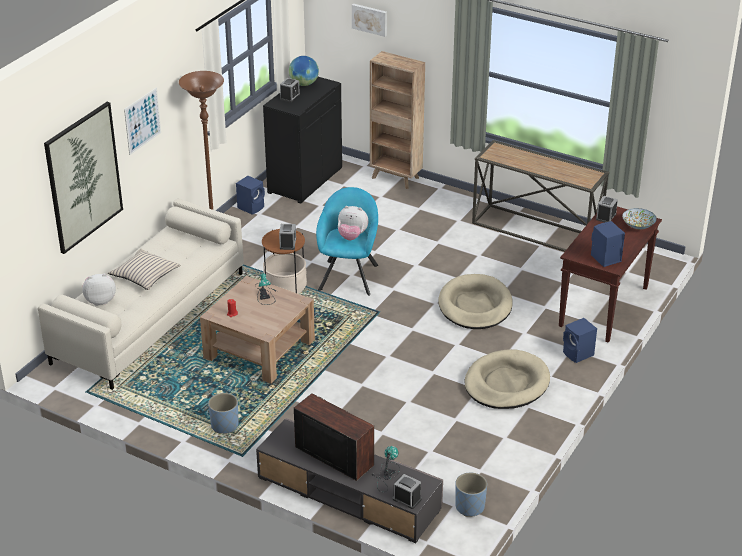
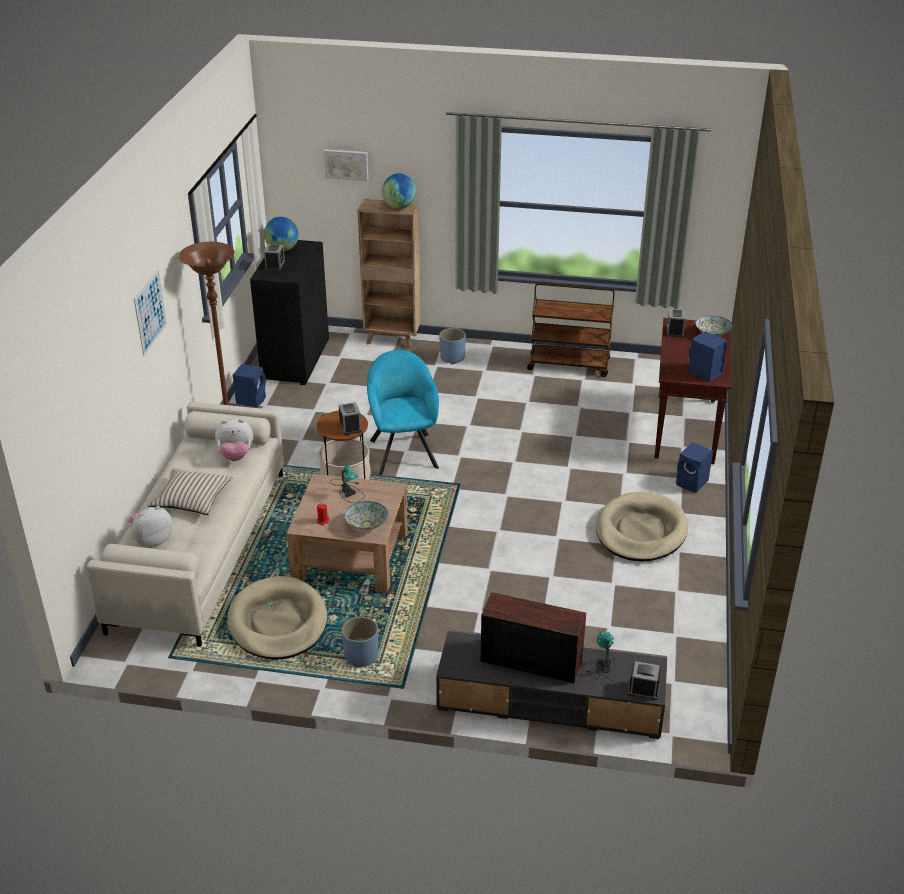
camera: 20 degrees left, 0 degrees up
picture [44,102,123,254] -> none
plush toy [338,206,369,240] -> plush toy moved to [215,419,253,461]
beige dog bed [438,274,513,329] -> beige dog bed moved to [227,576,327,660]
blue planter [455,473,487,517] -> blue planter moved to [439,328,466,364]
console table [472,140,609,252] -> brown cart [527,283,614,377]
none -> bowl [344,501,388,530]
none -> globe [382,173,417,209]

